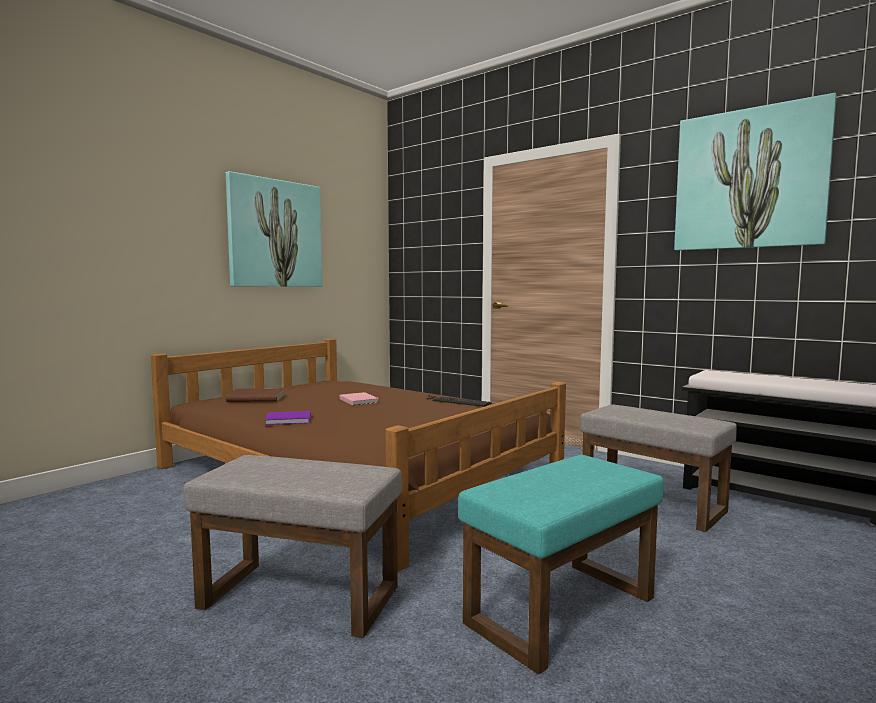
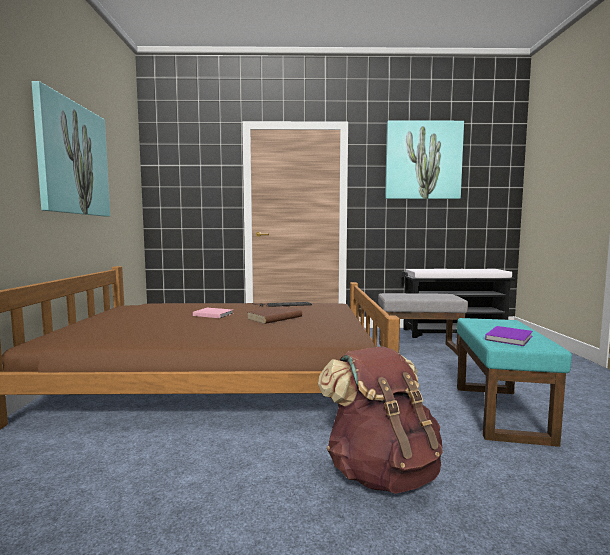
camera: 40 degrees left, 0 degrees up
grey ottoman [184,455,401,638] -> brown backpack [318,346,443,494]
brown book [226,388,285,402] -> brown book moved to [248,306,302,324]
purple book [265,411,311,425] -> purple book moved to [485,326,533,346]

